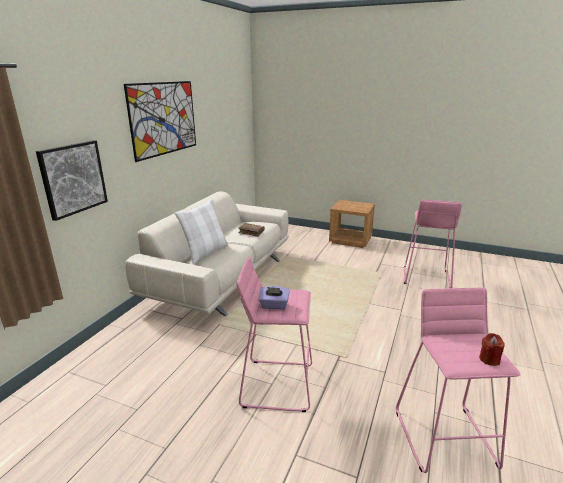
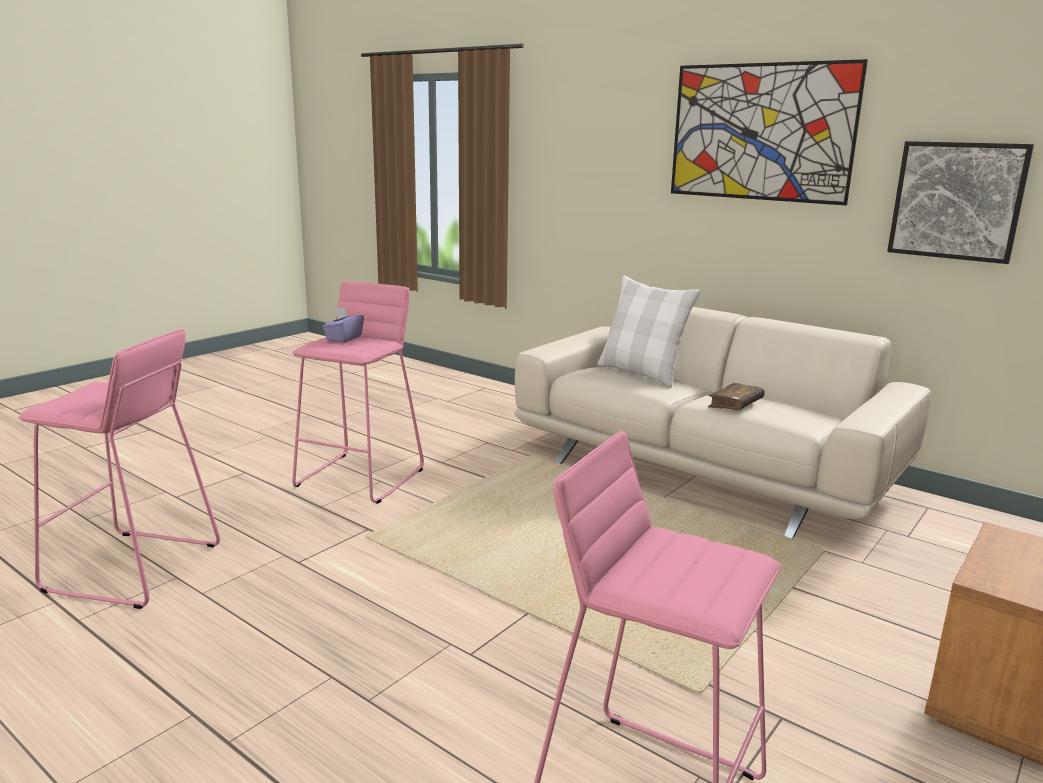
camera: 105 degrees right, 5 degrees down
picture [36,140,108,221] -> picture moved to [887,141,1034,264]
red candle [479,333,505,366] -> none

